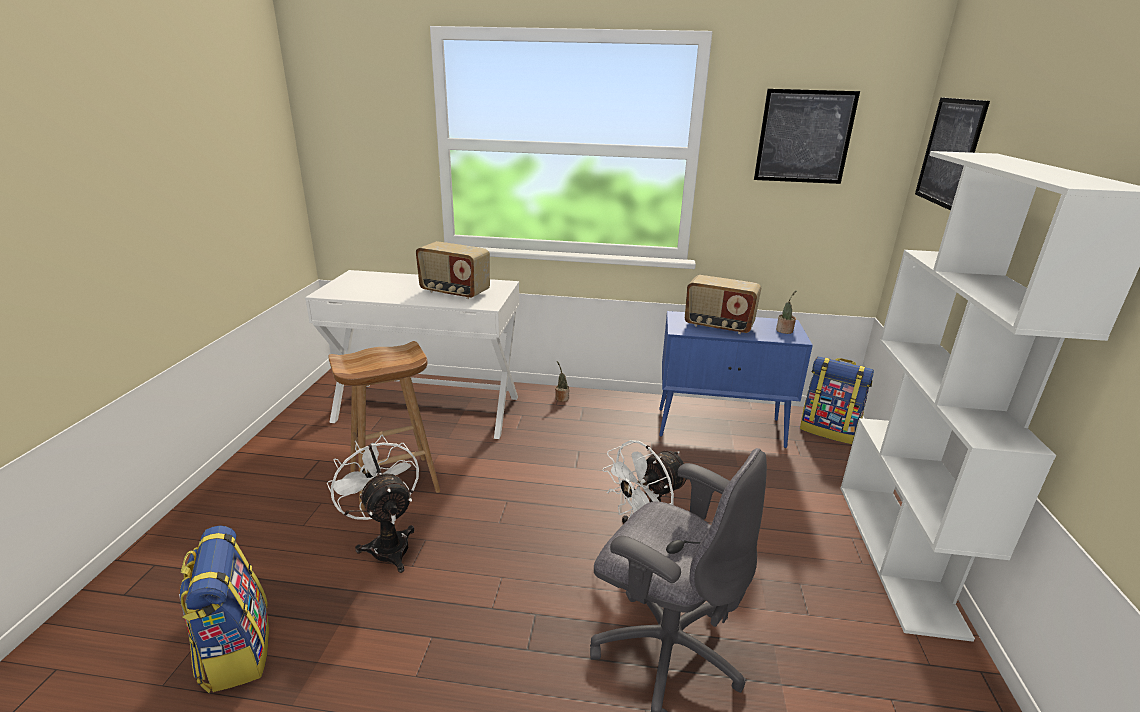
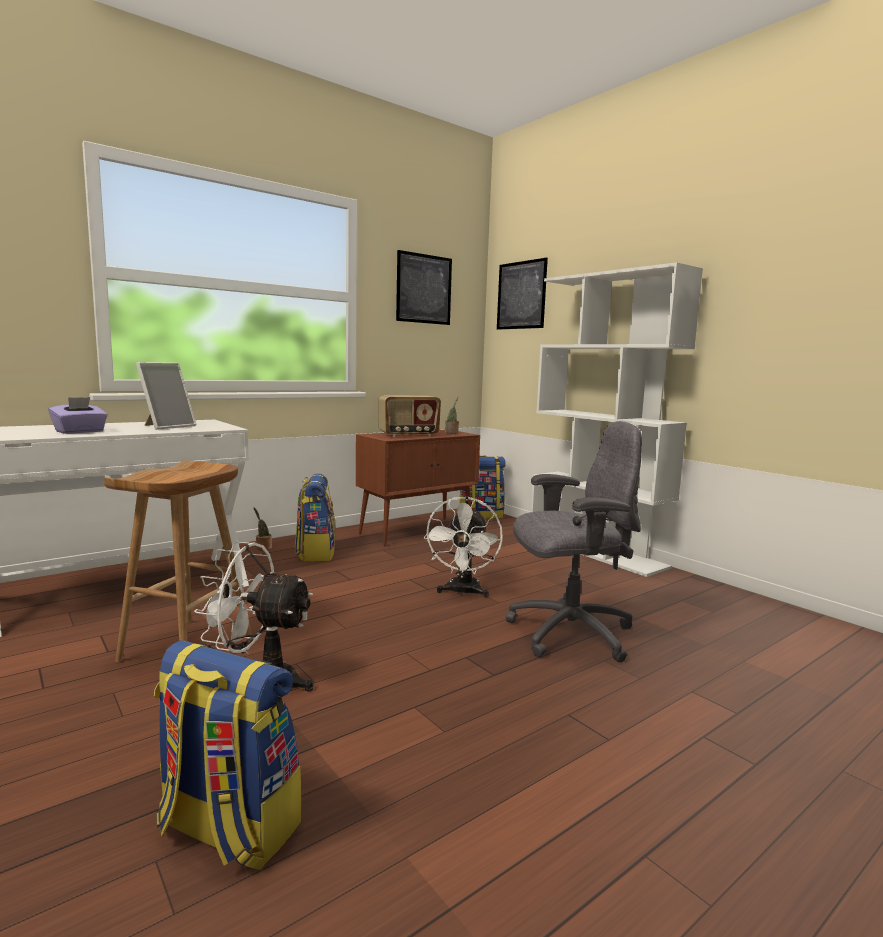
camera: 45 degrees left, 15 degrees down
radio [416,241,490,299] -> picture frame [136,362,197,430]
blue cabinet [659,311,813,448] -> brown cabinet [356,430,480,546]
none -> purple tissue box [48,397,108,434]
none -> backpack [295,474,336,561]

